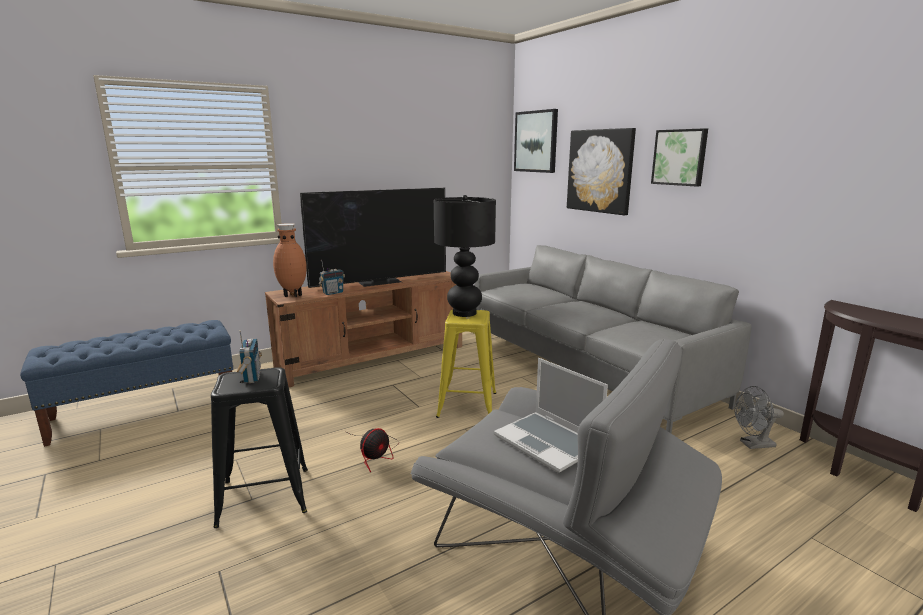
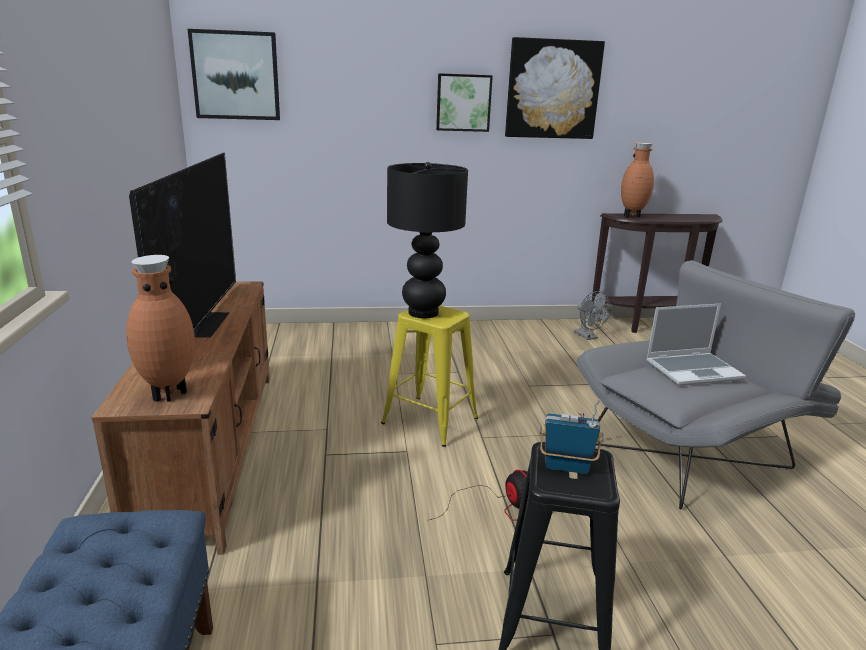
camera: 65 degrees left, 5 degrees up
radio [319,260,345,295] -> none
grey sofa [475,245,752,433] -> none
picture [567,128,636,215] -> picture moved to [505,37,605,139]
grey fan [735,386,784,449] -> grey fan turned 45 degrees counterclockwise [574,291,610,340]
none -> brown vase [621,143,654,218]

